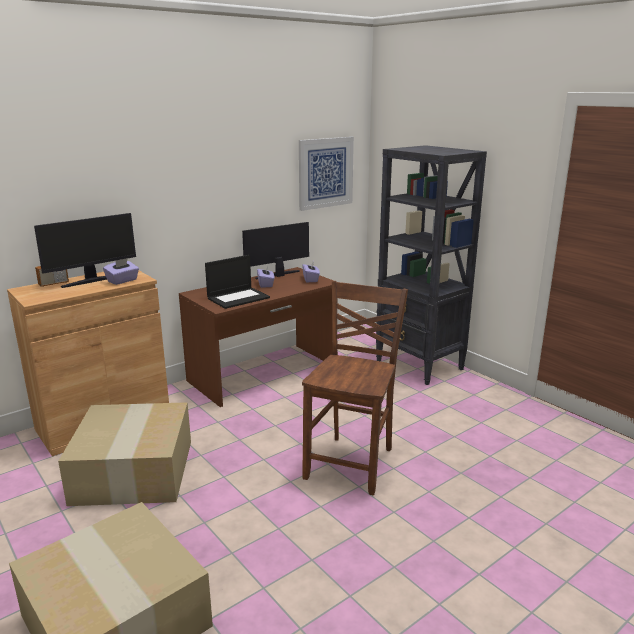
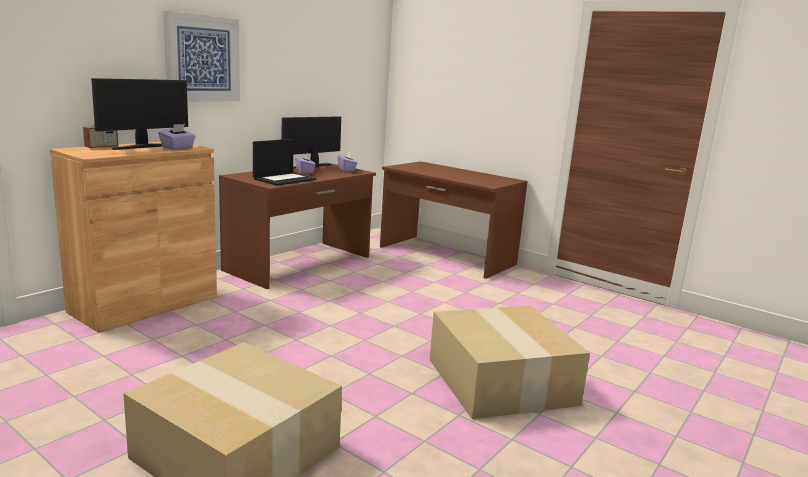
camera: 15 degrees left, 5 degrees down
cardboard box [58,402,191,506] -> cardboard box moved to [430,306,590,419]
picture [299,137,354,211] -> picture moved to [163,11,240,102]
brown chair [302,281,408,496] -> none
black bookcase [376,145,487,385] -> brown desk [380,161,527,279]

